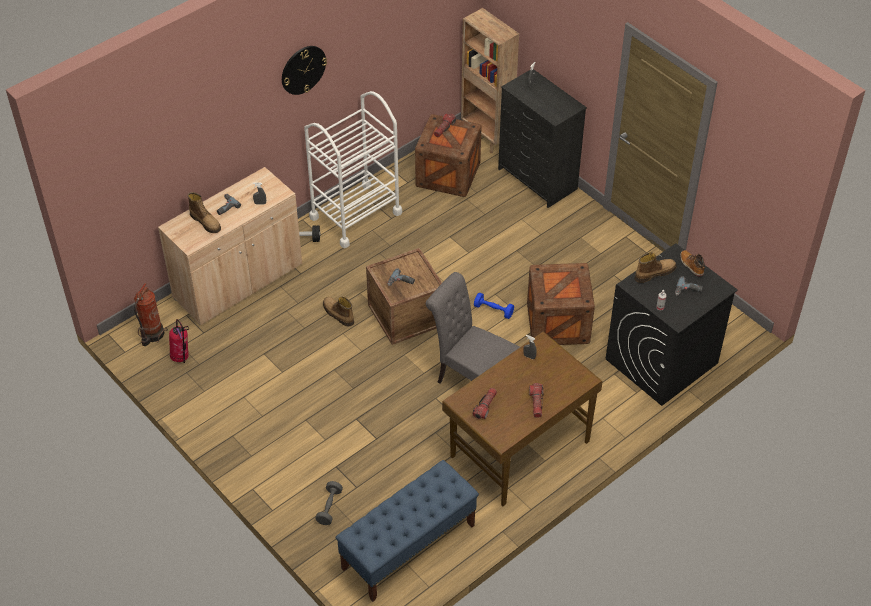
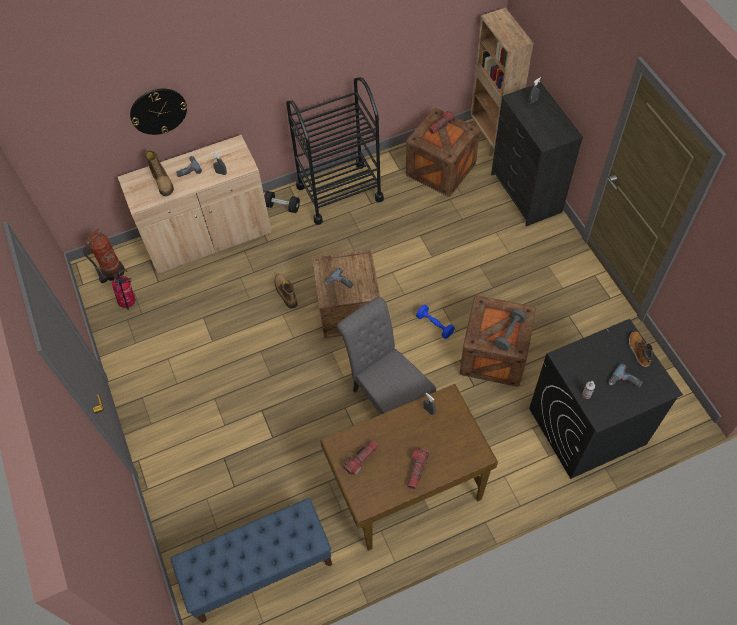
camera: 20 degrees right, 10 degrees up
wall clock [282,46,327,95] -> wall clock moved to [130,89,187,135]
white cart [304,91,402,248] -> black cart [286,77,384,225]
grey dumbbell [315,481,343,525] -> grey dumbbell moved to [494,309,527,351]
boot [635,252,677,283] -> none

